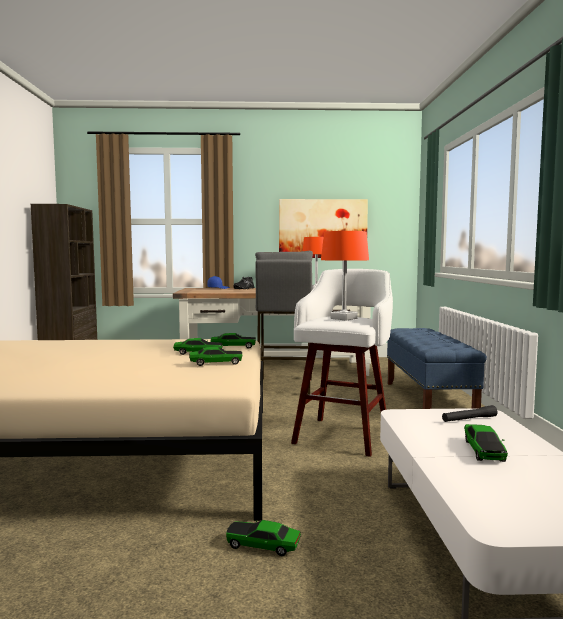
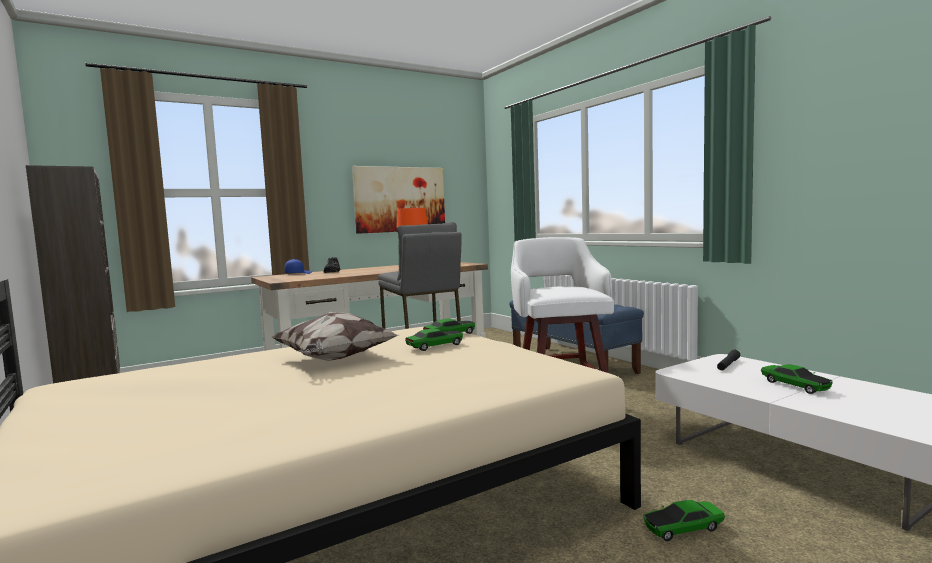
camera: 30 degrees left, 0 degrees up
toy car [189,347,242,366] -> none
orange table lamp [321,231,369,321] -> none
none -> pillow [271,312,398,361]

